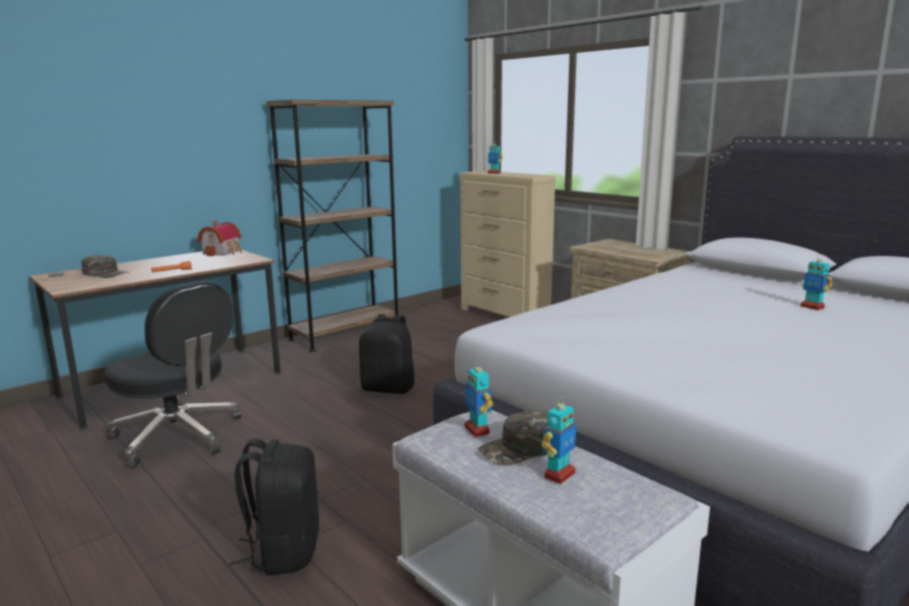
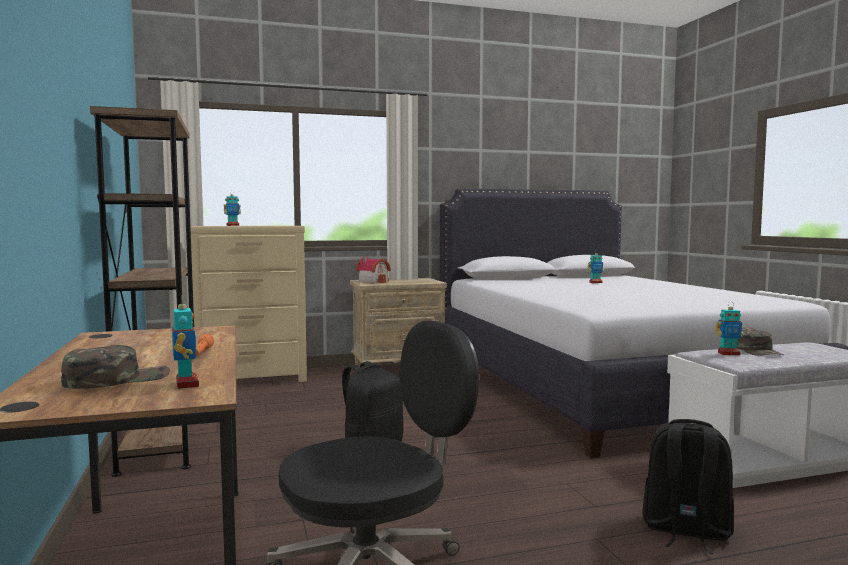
camera: 65 degrees left, 10 degrees down
toy house [197,220,242,256] -> toy house moved to [356,256,391,283]
toy robot [541,396,576,484] -> toy robot moved to [172,296,199,389]

